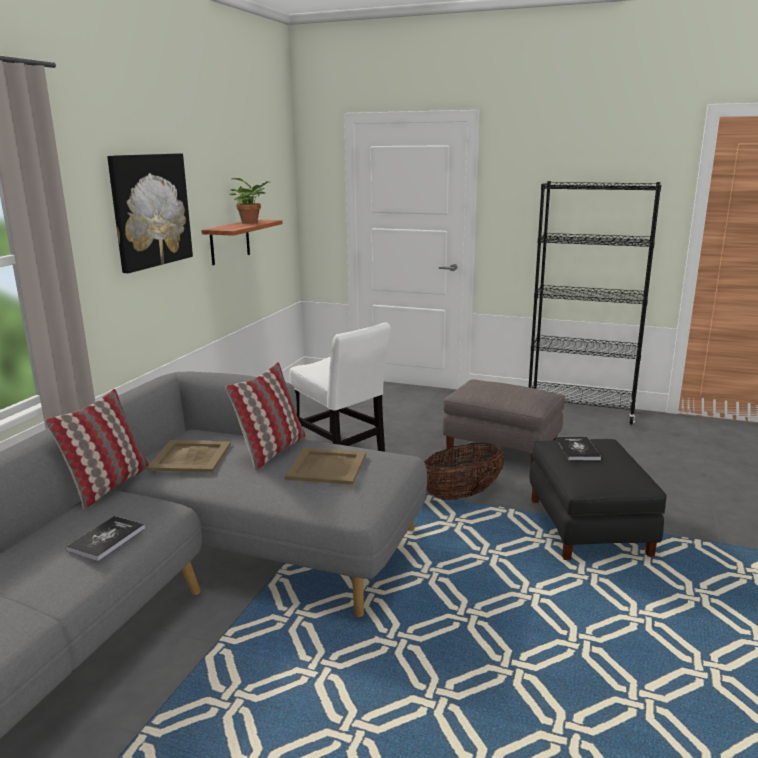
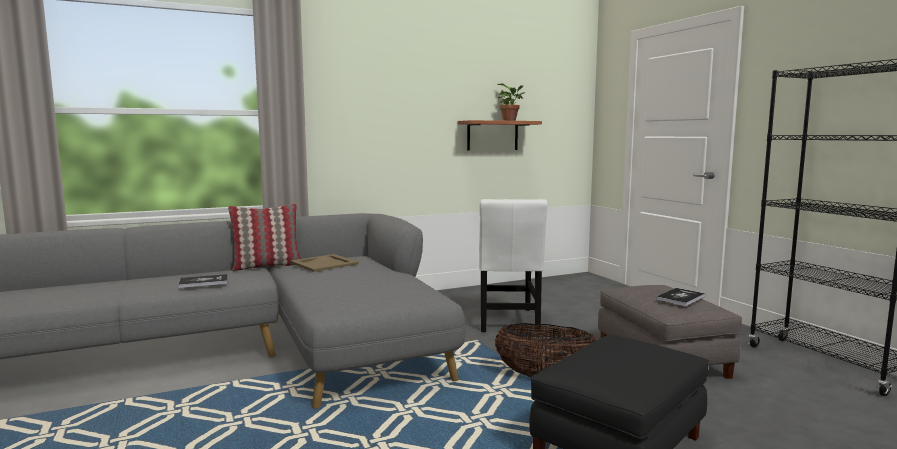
camera: 45 degrees right, 10 degrees down
picture [107,153,193,273] -> none
pillow [225,362,305,470] -> none
beige tray [285,448,366,485] -> none
book [556,436,601,460] -> book moved to [656,288,705,306]

